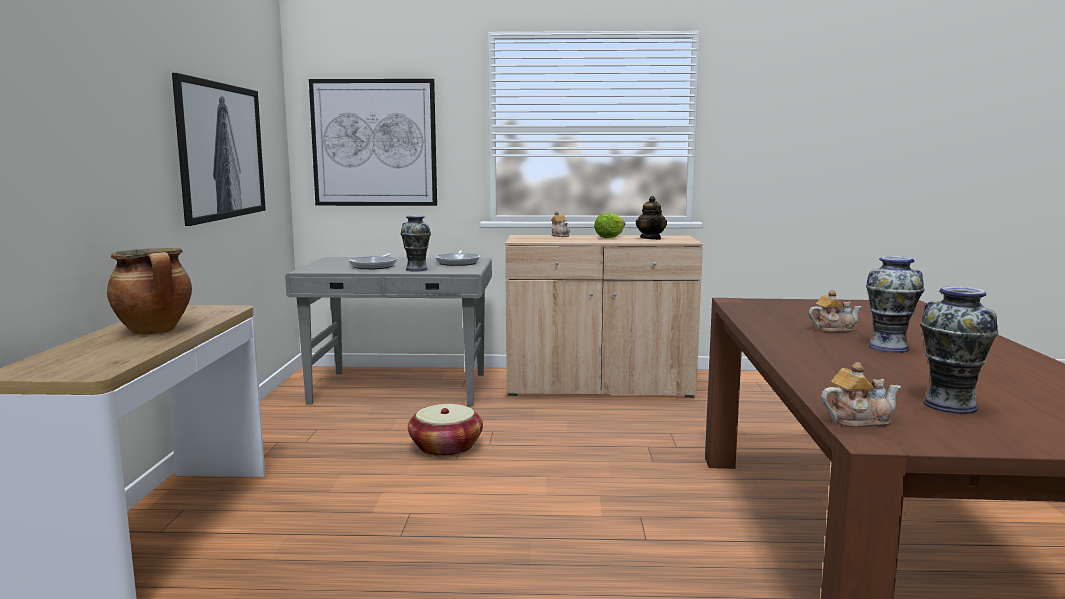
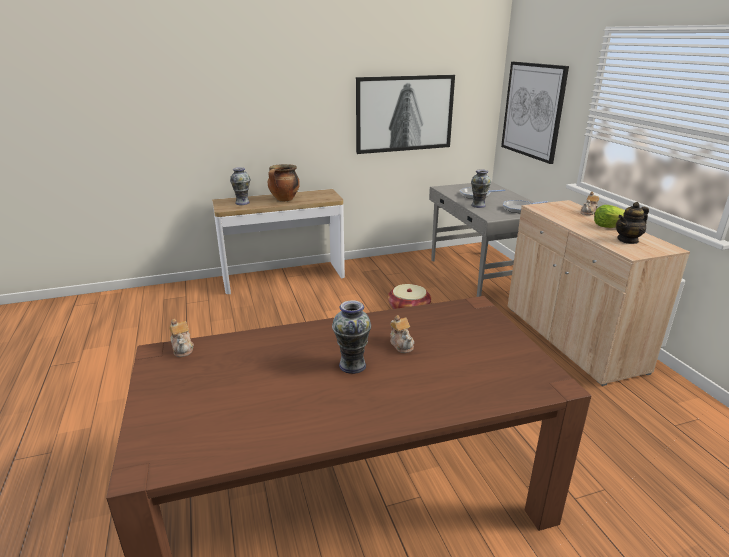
camera: 70 degrees right, 15 degrees up
vase [920,286,998,414] -> vase moved to [230,167,251,205]

